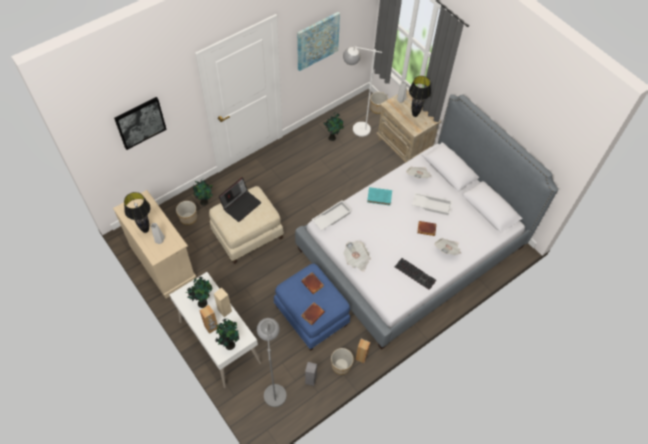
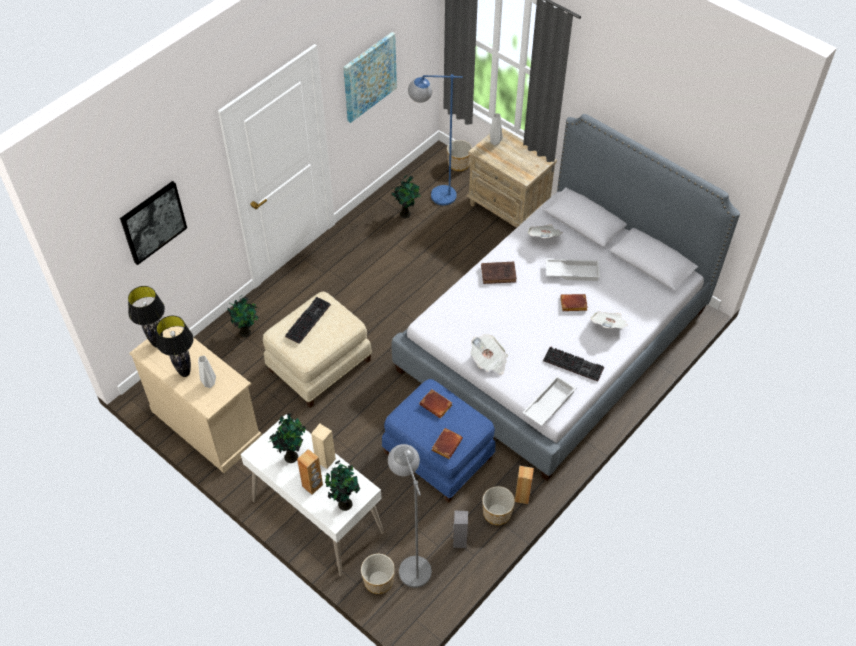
camera: 10 degrees left, 5 degrees down
planter [176,201,197,225] -> planter moved to [361,554,395,594]
laptop [219,177,262,222] -> keyboard [285,297,331,344]
white tray [312,200,352,231] -> white tray moved to [522,376,576,426]
white floor lamp [343,46,382,137] -> blue floor lamp [408,74,463,205]
turquoise book [367,187,392,205] -> brown book [481,262,517,284]
black table lamp [409,76,431,117] -> black table lamp moved to [128,286,165,348]

